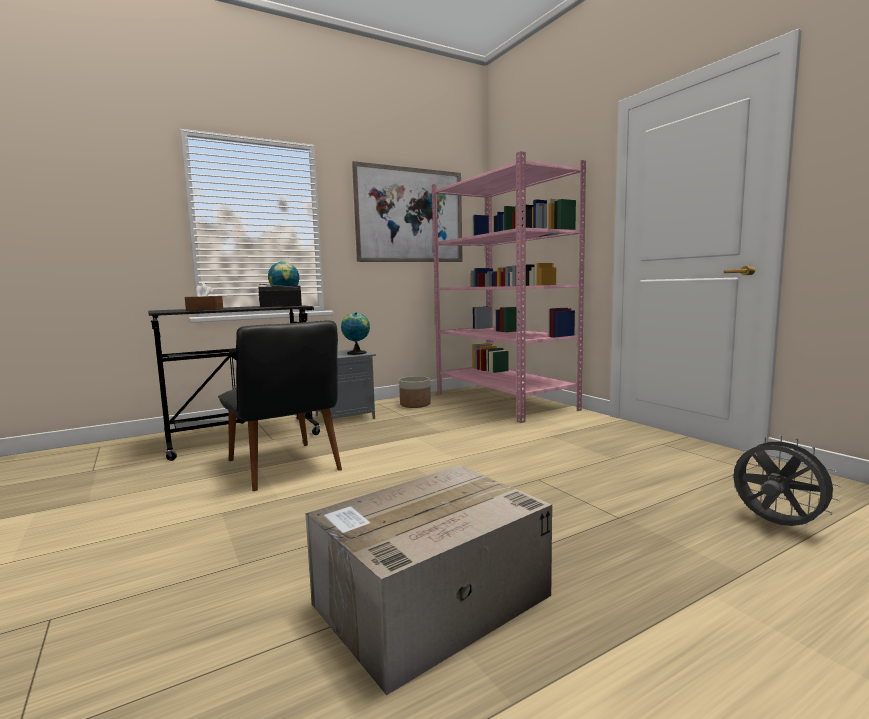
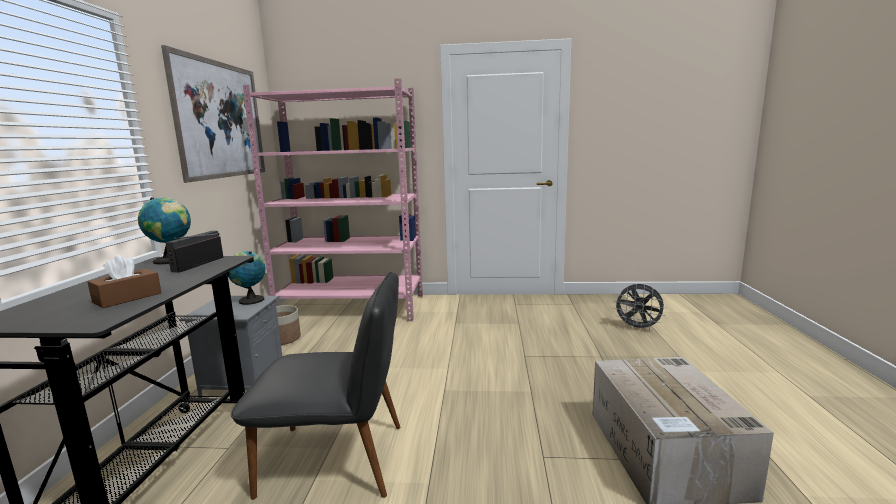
camera: 55 degrees left, 5 degrees up
grey fan [734,435,842,526] -> grey fan turned 150 degrees counterclockwise [613,283,666,331]

